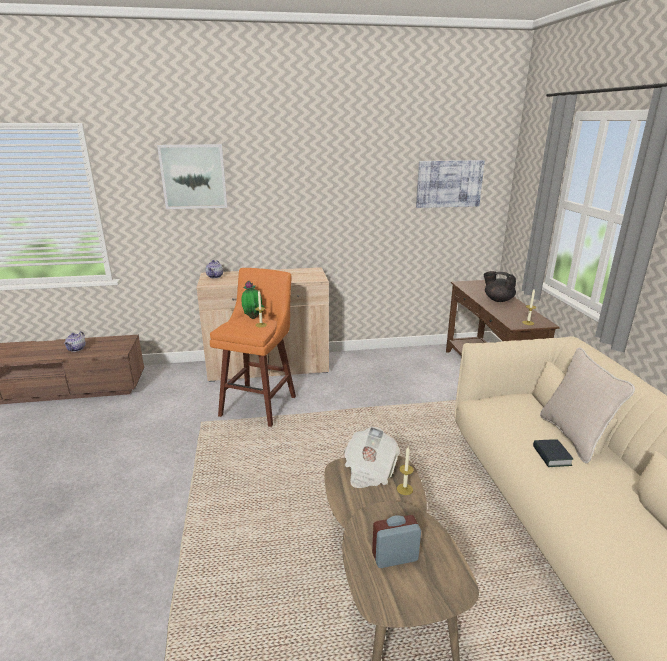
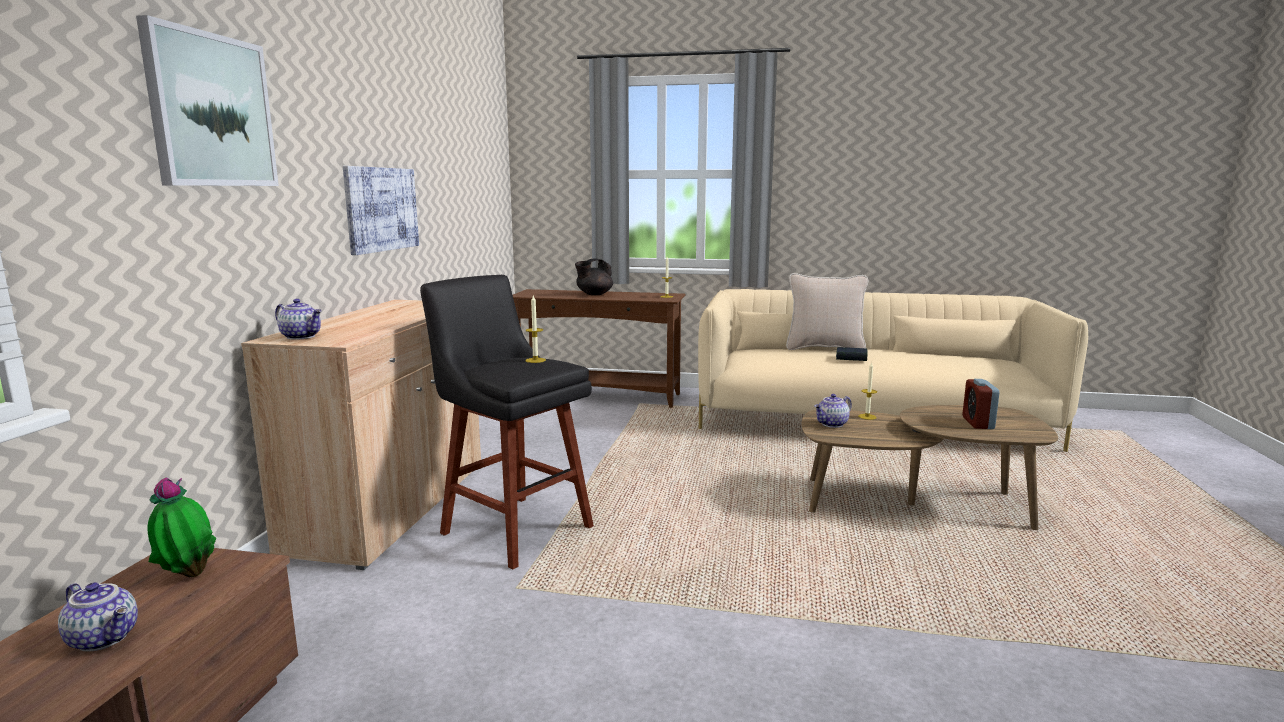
camera: 70 degrees left, 10 degrees down
orange stool [210,268,296,427] -> black stool [420,275,594,569]
potted plant [241,281,264,319] -> potted plant moved to [148,478,217,577]
newspaper [344,426,400,488] -> teapot [814,394,852,428]
picture [416,160,485,208] -> picture moved to [343,166,419,255]

